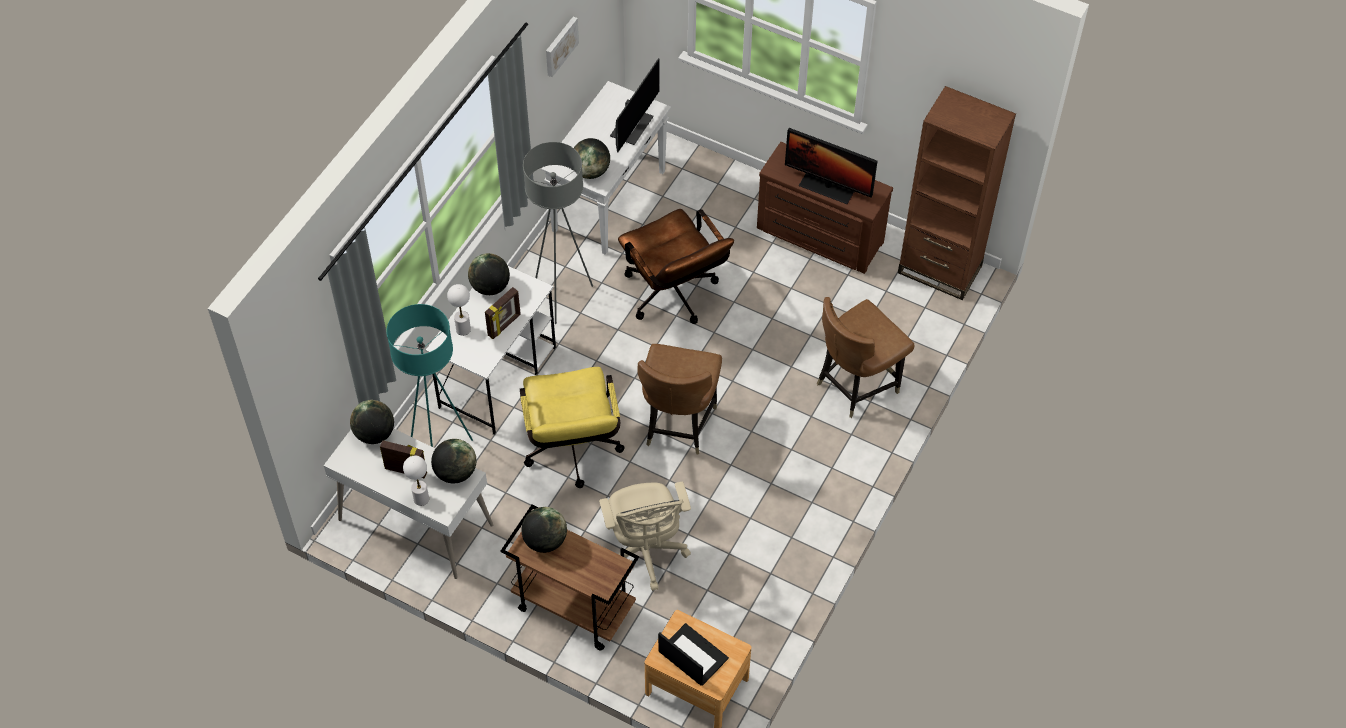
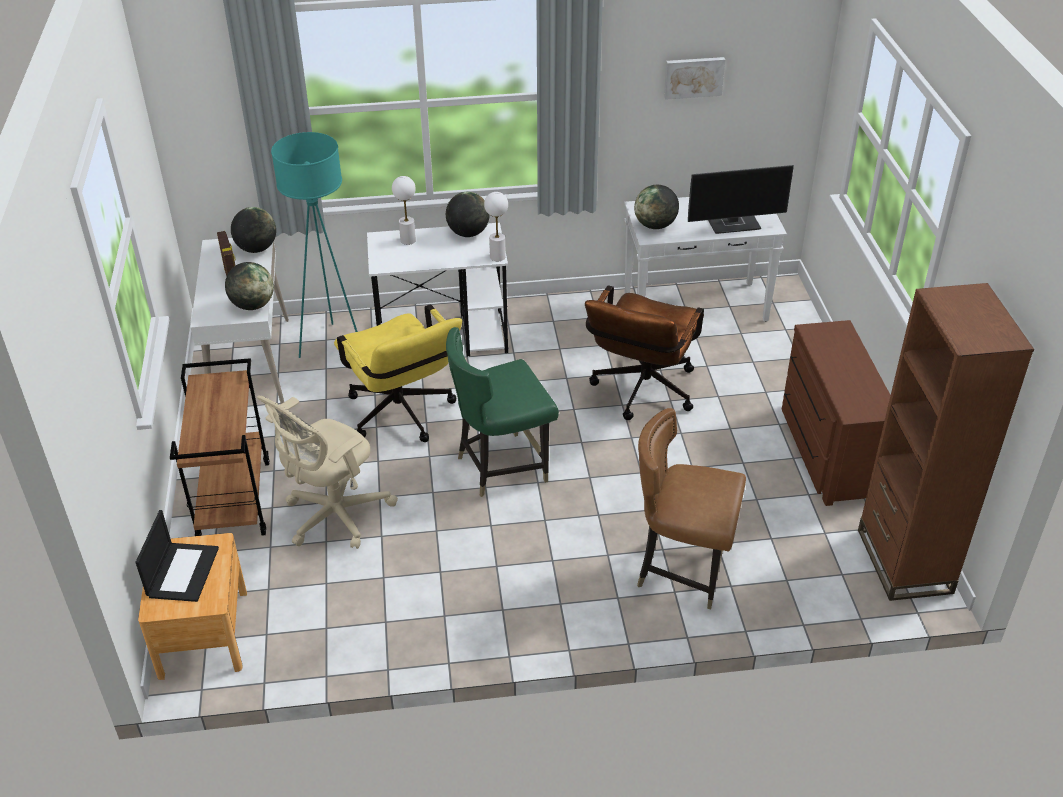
camera: 55 degrees right, 15 degrees down
white table lamp [403,456,429,506] -> white table lamp moved to [484,192,508,261]
picture frame [485,287,521,339] -> none
yellow office chair [520,367,625,488] -> yellow office chair turned 75 degrees counterclockwise [334,304,462,442]
globe [521,507,567,553] -> none
grey floor lamp [523,142,593,324] -> none
brown chair [637,344,722,455] -> green chair [446,327,559,497]
monitor [785,128,878,204] -> none

